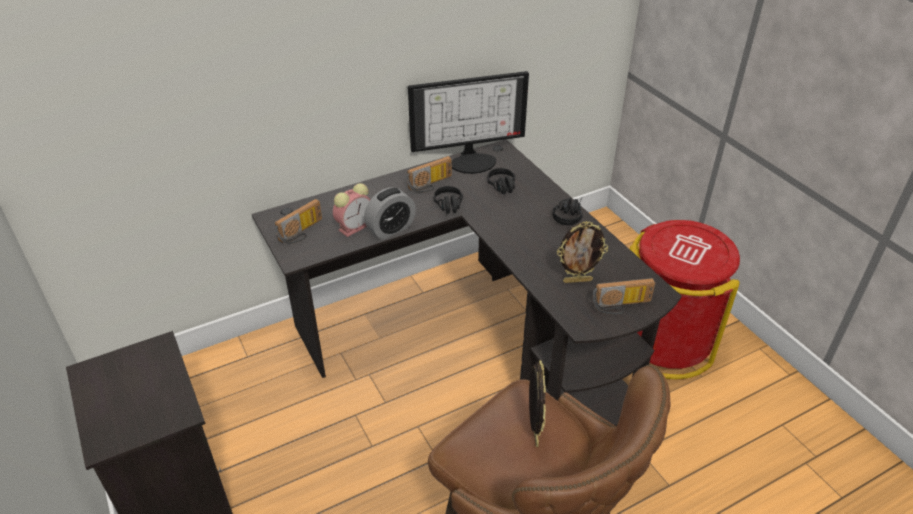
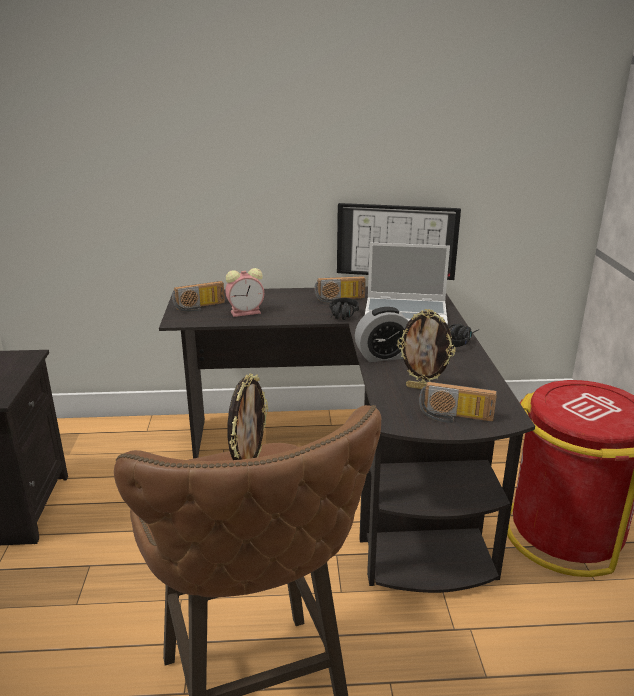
camera: 25 degrees right, 15 degrees down
alarm clock [364,188,416,239] -> alarm clock moved to [355,307,409,362]
black headphones [487,168,515,196] -> laptop [365,243,450,325]

